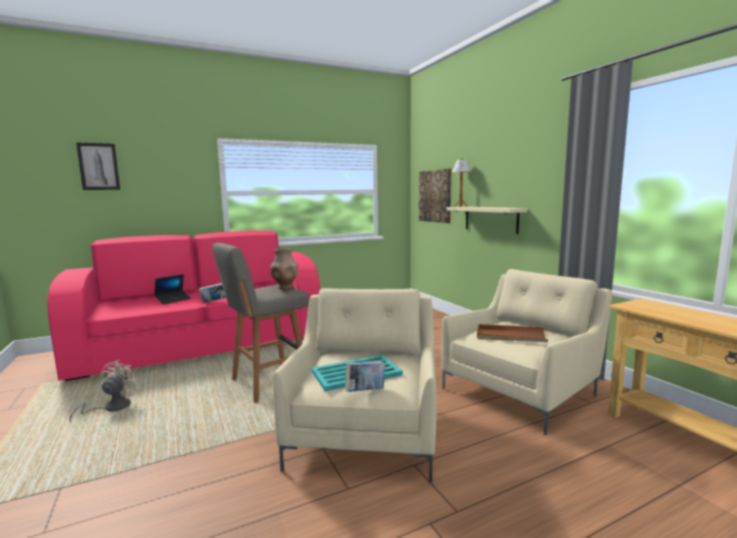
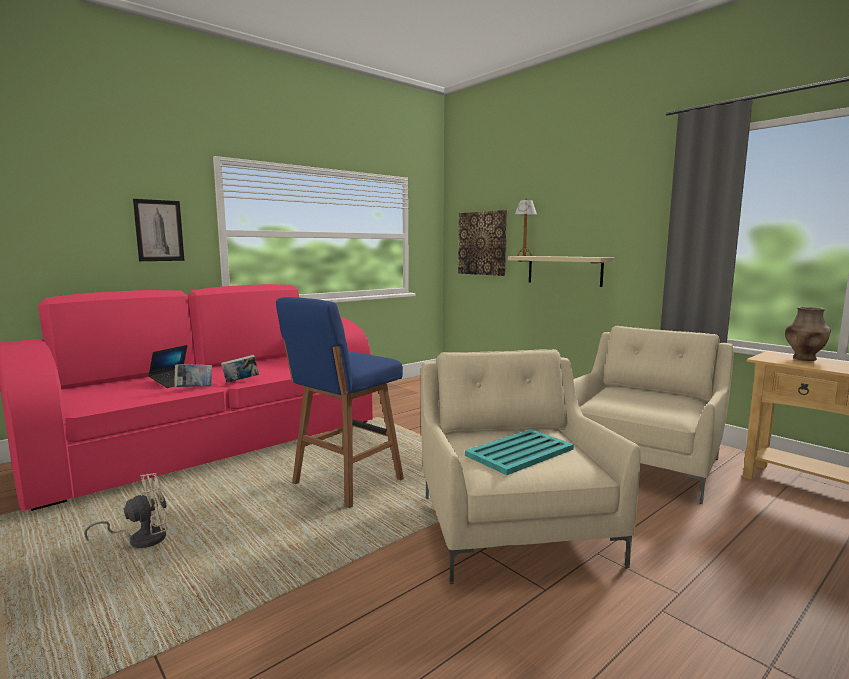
camera: 15 degrees left, 0 degrees up
beige fan [69,359,141,423] -> beige fan turned 60 degrees clockwise [84,473,169,548]
picture [76,142,120,190] -> picture moved to [133,199,184,261]
grey stool [212,243,309,403] -> blue stool [276,297,404,508]
brown vase [270,248,298,290] -> brown vase moved to [785,307,831,361]
book [345,361,385,392] -> book moved to [175,364,212,387]
brown tray [477,324,548,342] -> none

